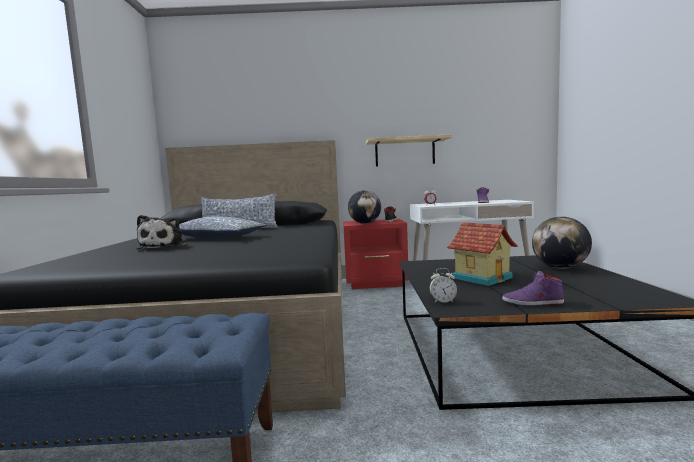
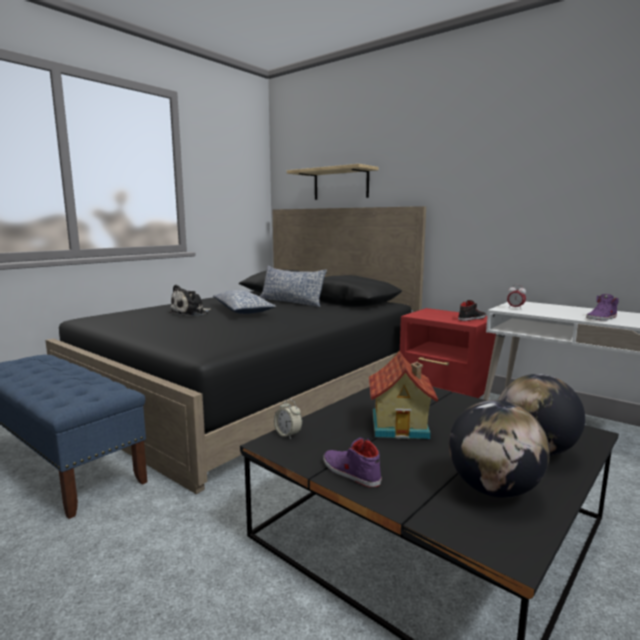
camera: 40 degrees right, 5 degrees up
globe [348,190,381,224] -> globe moved to [449,400,550,498]
shelf [366,134,452,166] -> shelf moved to [287,164,379,200]

